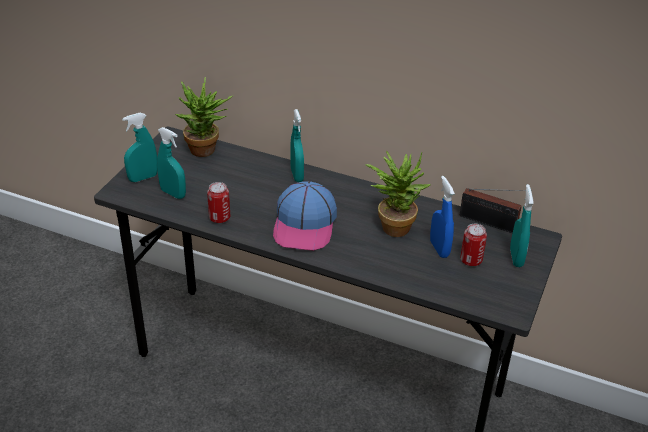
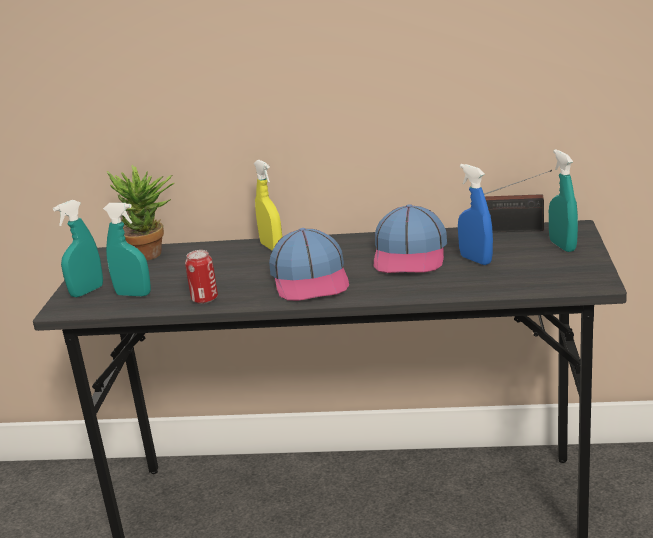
camera: 15 degrees left, 15 degrees down
turquoise spray bottle [290,109,304,182] -> yellow spray bottle [254,160,282,251]
potted plant [365,151,431,237] -> cap [374,204,447,273]
can [460,224,487,266] -> none

